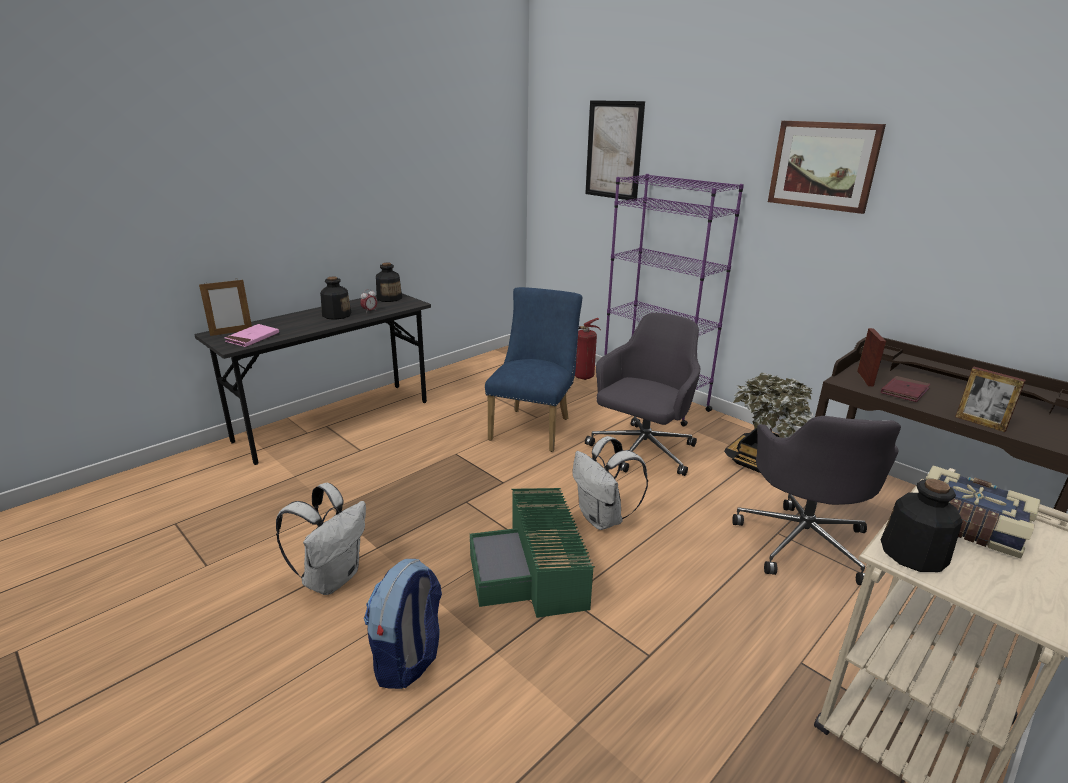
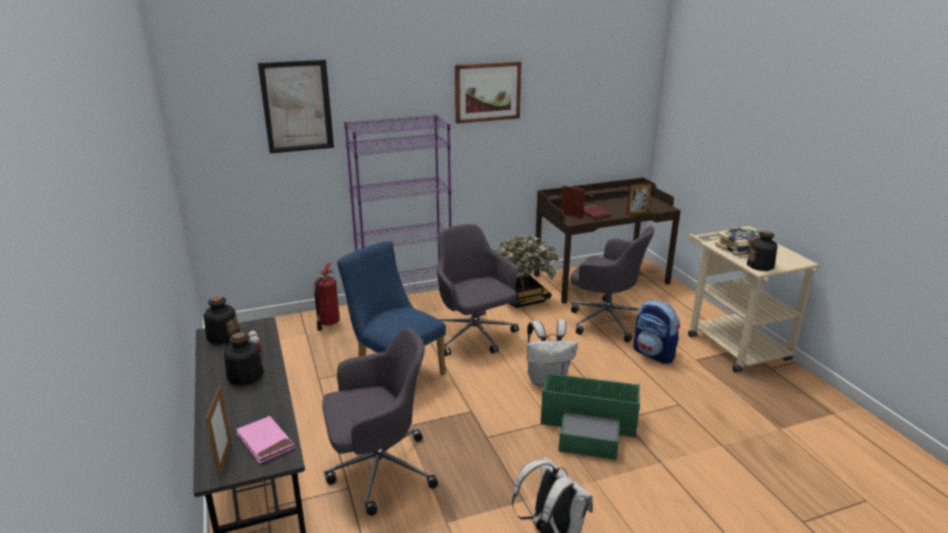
camera: 65 degrees left, 0 degrees up
backpack [364,559,442,689] -> backpack moved to [633,300,680,364]
none -> grey office chair [322,328,438,516]

